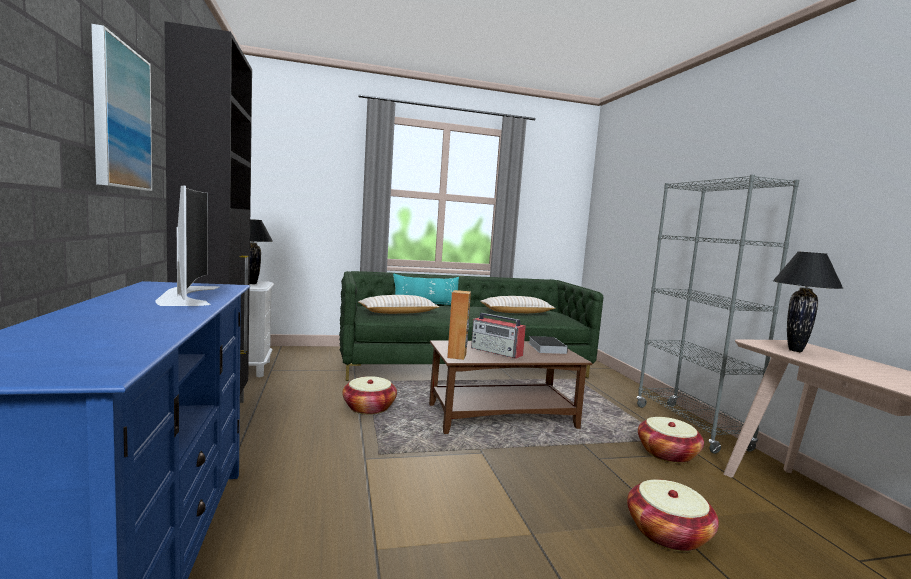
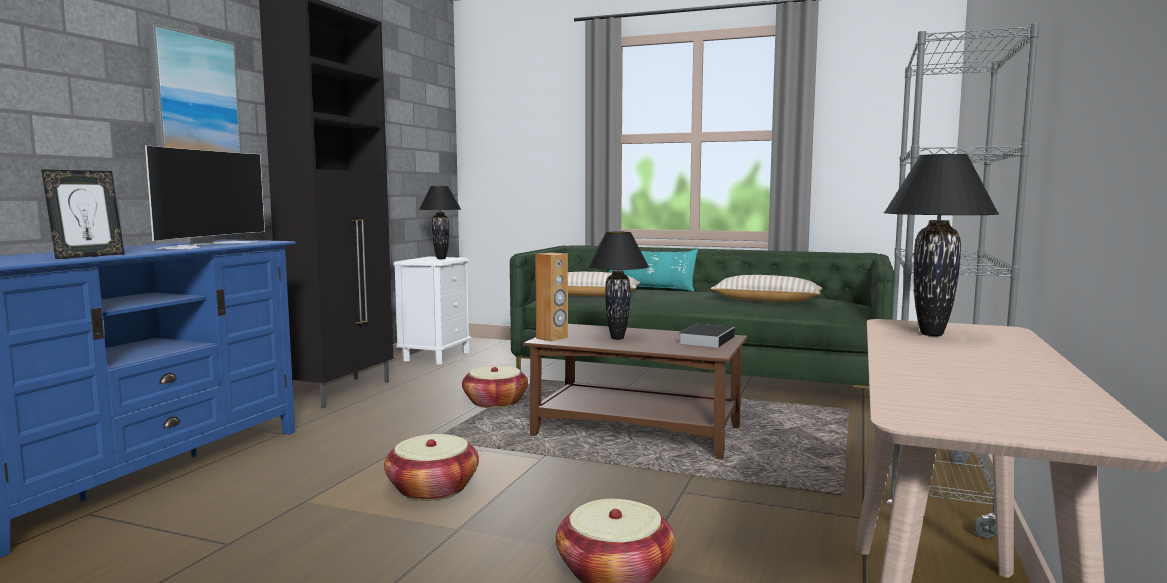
camera: 35 degrees right, 0 degrees up
radio [471,313,526,359] -> black table lamp [587,232,649,340]
basket [638,417,704,463] -> basket moved to [384,434,479,501]
none -> picture frame [41,169,124,259]

